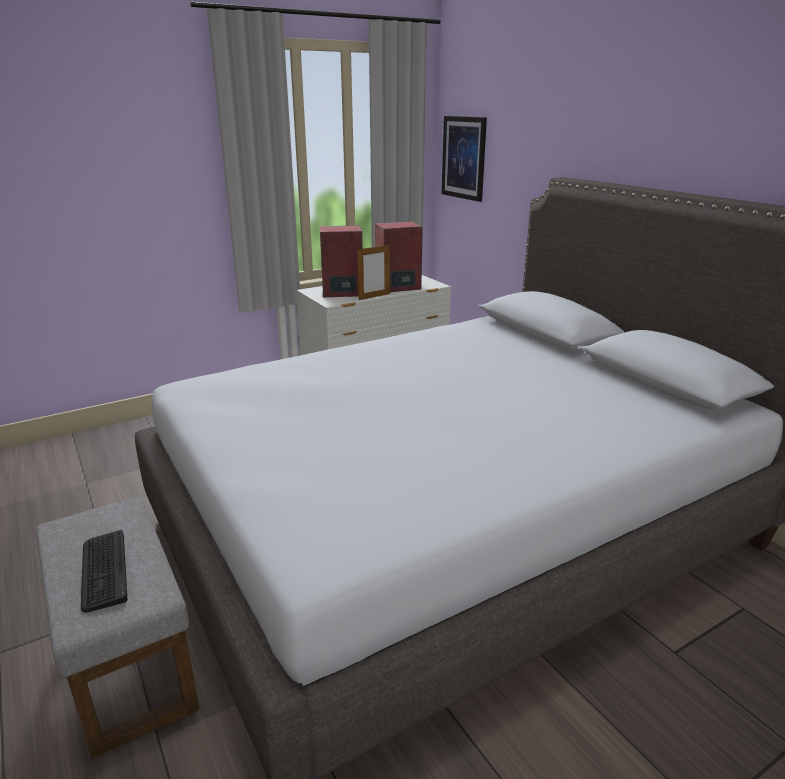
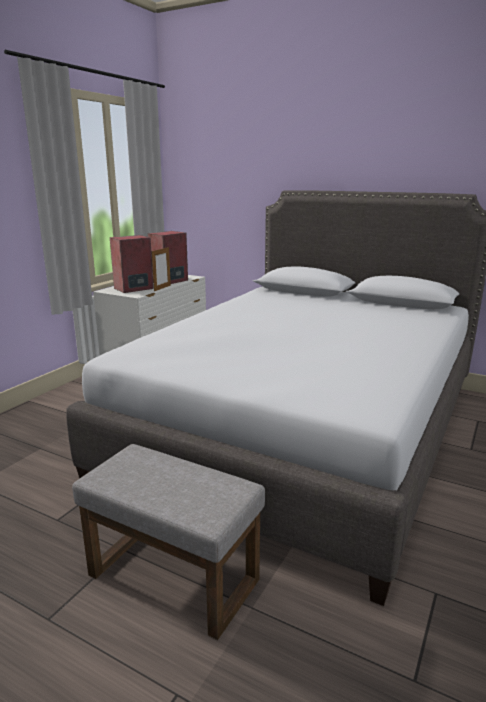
camera: 30 degrees left, 5 degrees down
keyboard [81,530,127,613] -> none
picture [442,116,487,202] -> none

